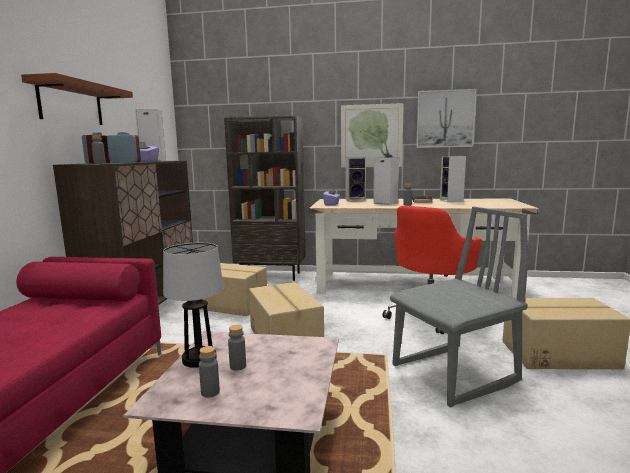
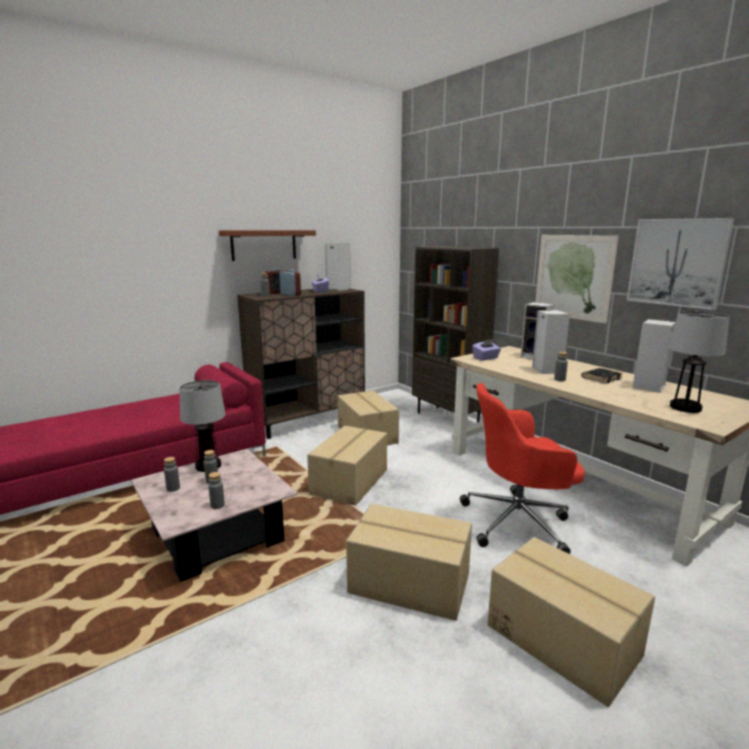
camera: 45 degrees right, 5 degrees up
grey chair [390,207,528,408] -> cardboard box [346,504,472,621]
none -> grey bottle [208,472,225,509]
none -> table lamp [669,311,729,413]

